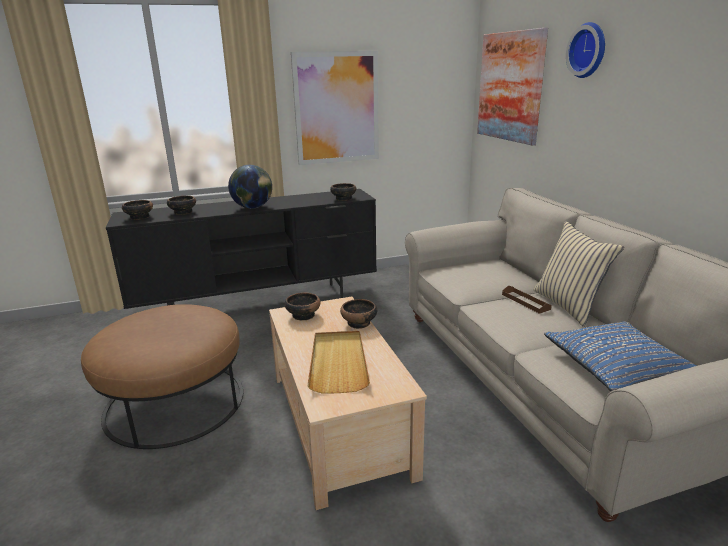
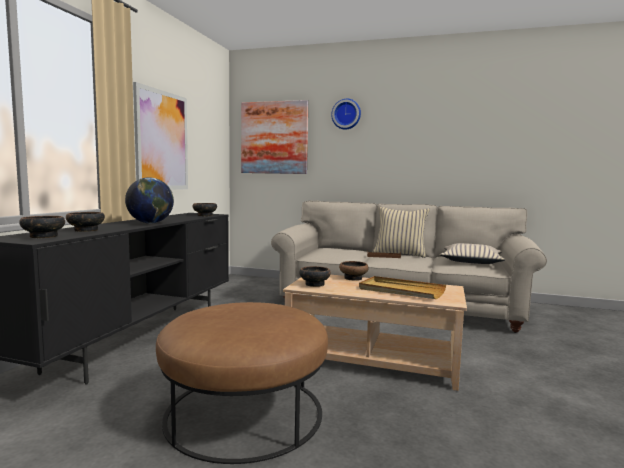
camera: 55 degrees left, 15 degrees down
blue pillow [544,321,697,391] -> beige pillow [440,243,505,264]

